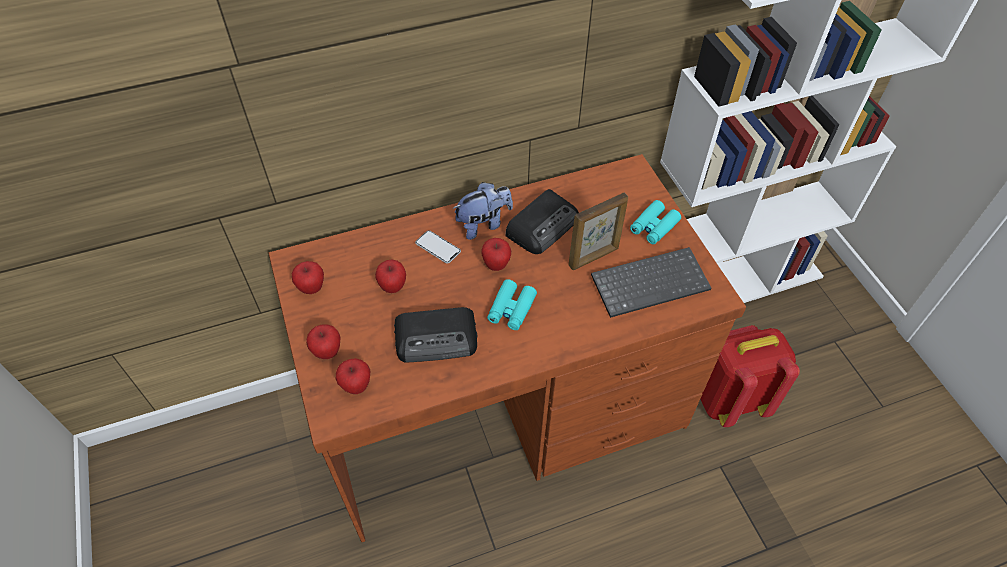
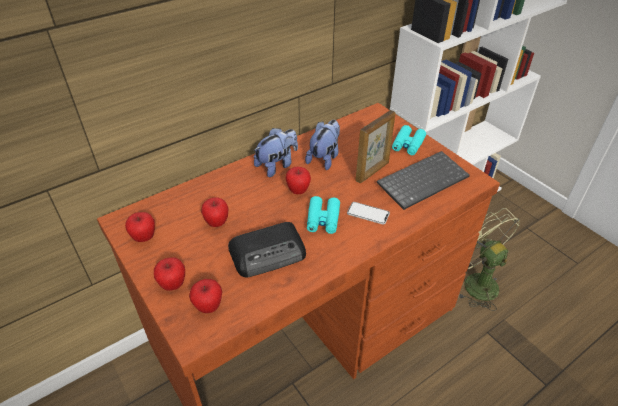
camera: 15 degrees left, 10 degrees down
phone [415,230,461,264] -> phone moved to [347,202,390,224]
radio [505,189,579,254] -> plush toy [305,120,340,170]
red backpack [701,325,800,427] -> green fan [458,208,520,311]

